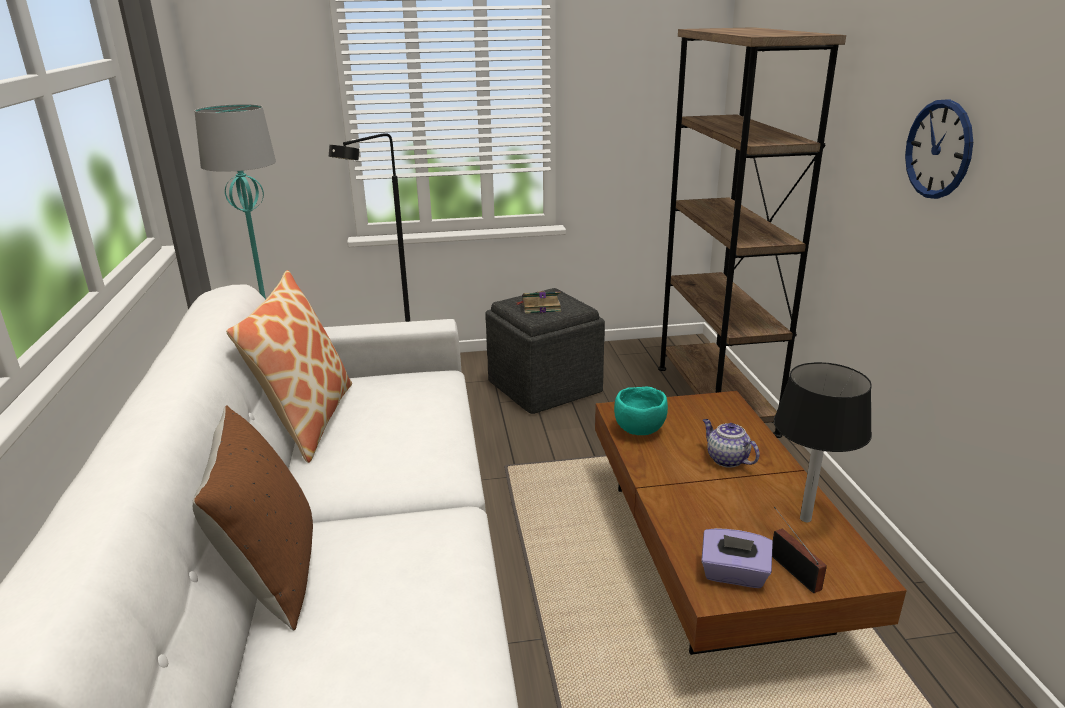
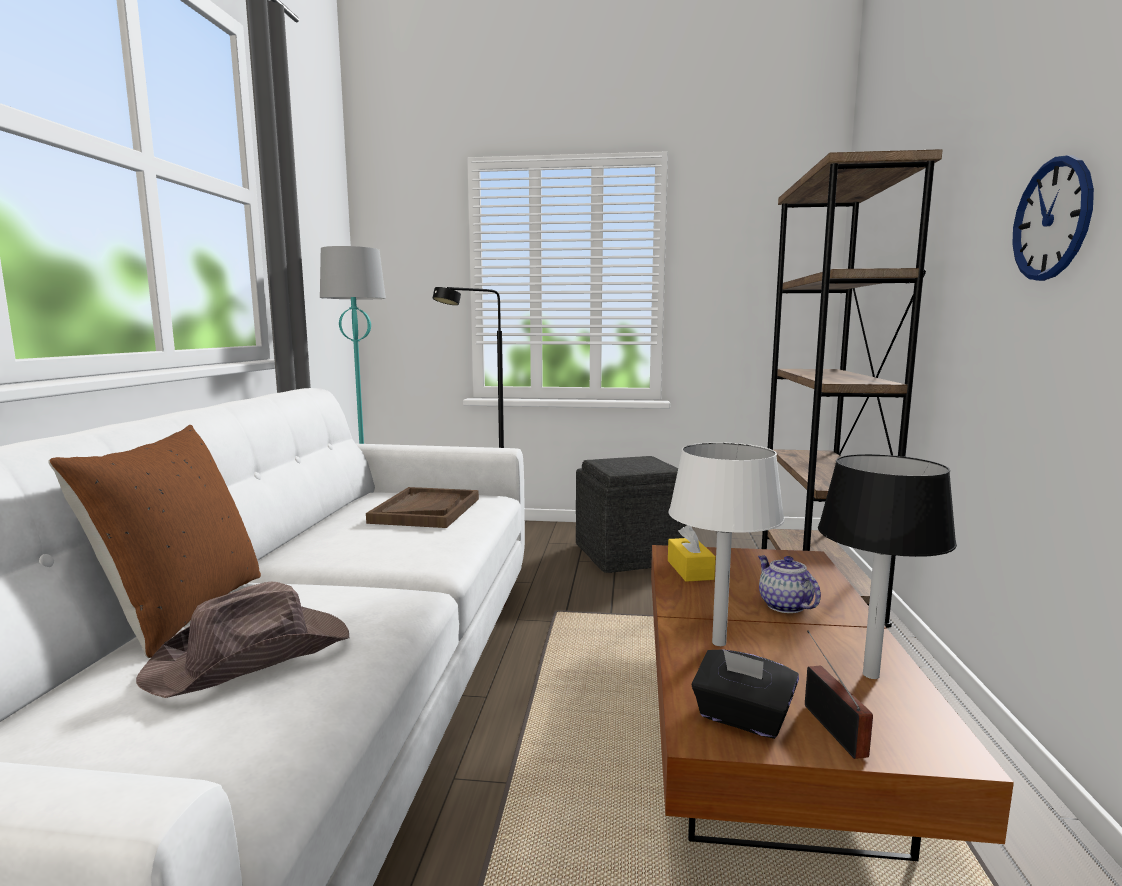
camera: 15 degrees right, 15 degrees down
pillow [226,270,352,463] -> none
book [516,291,561,314] -> none
turquoise bowl [614,387,668,435] -> yellow tissue box [668,525,716,582]
purple tissue box [701,528,773,588] -> black tissue box [692,649,799,739]
none -> brown hat [136,582,349,698]
none -> brown tray [366,487,479,528]
none -> white table lamp [668,442,785,646]

